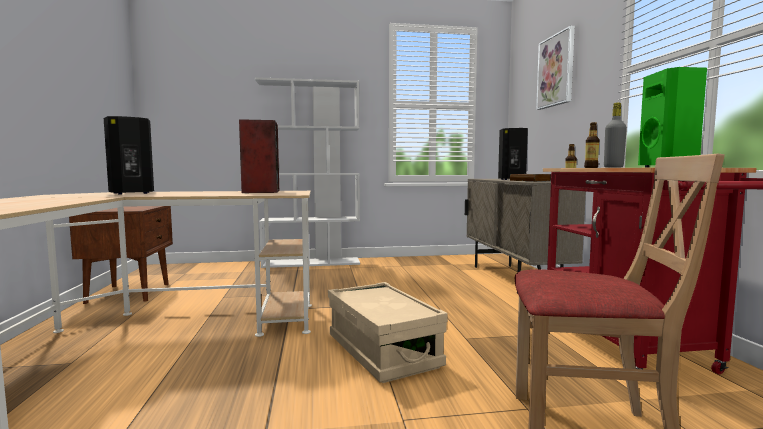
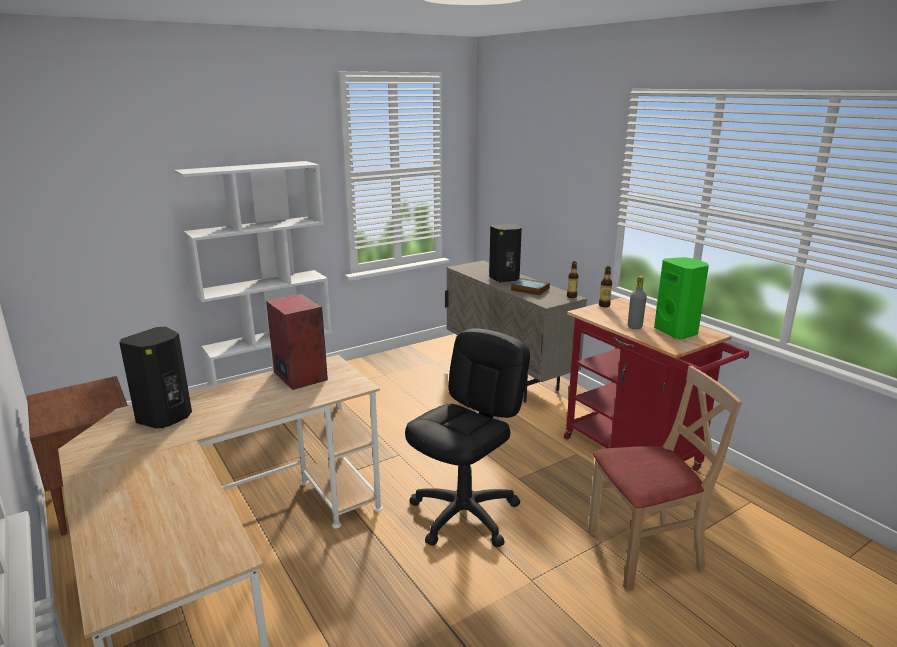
camera: 25 degrees left, 15 degrees up
beige storage box [328,282,448,383] -> black office chair [405,328,530,547]
picture [536,26,575,110] -> none

